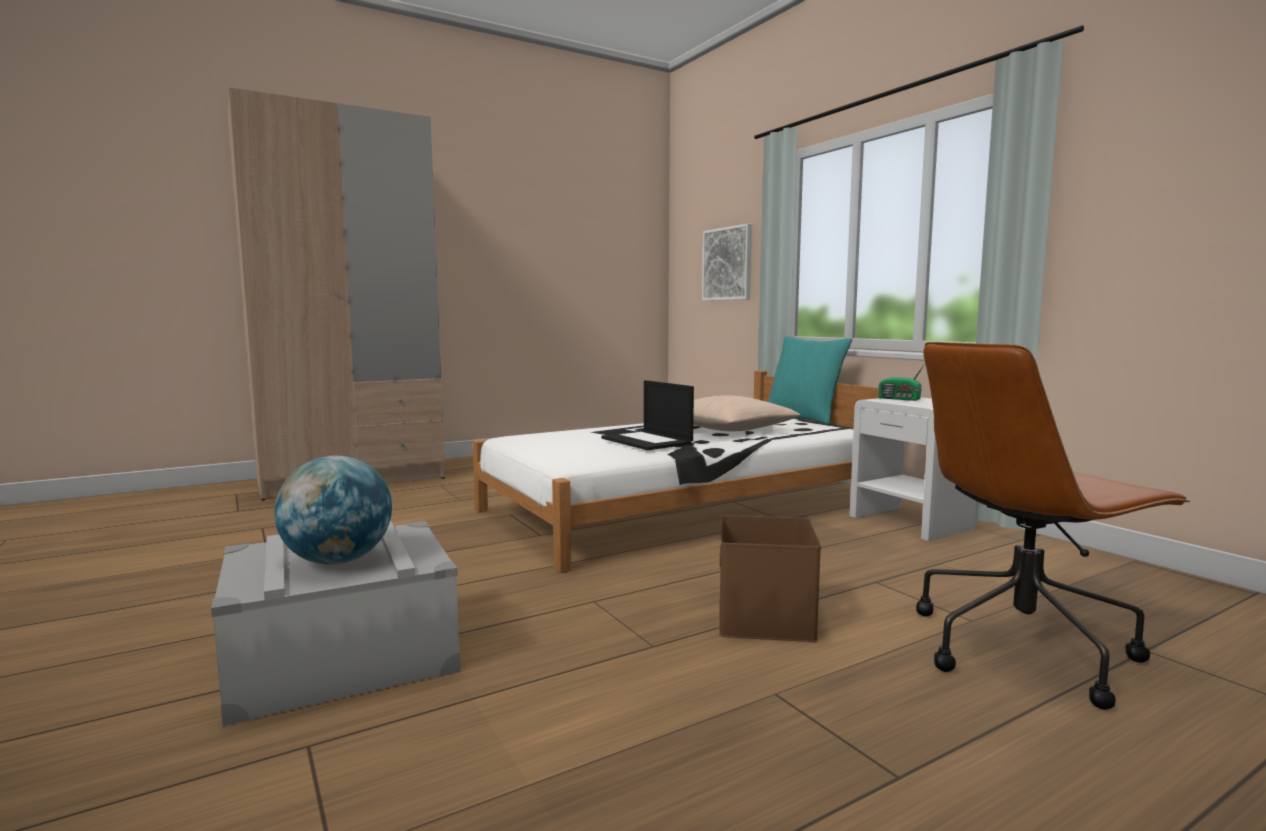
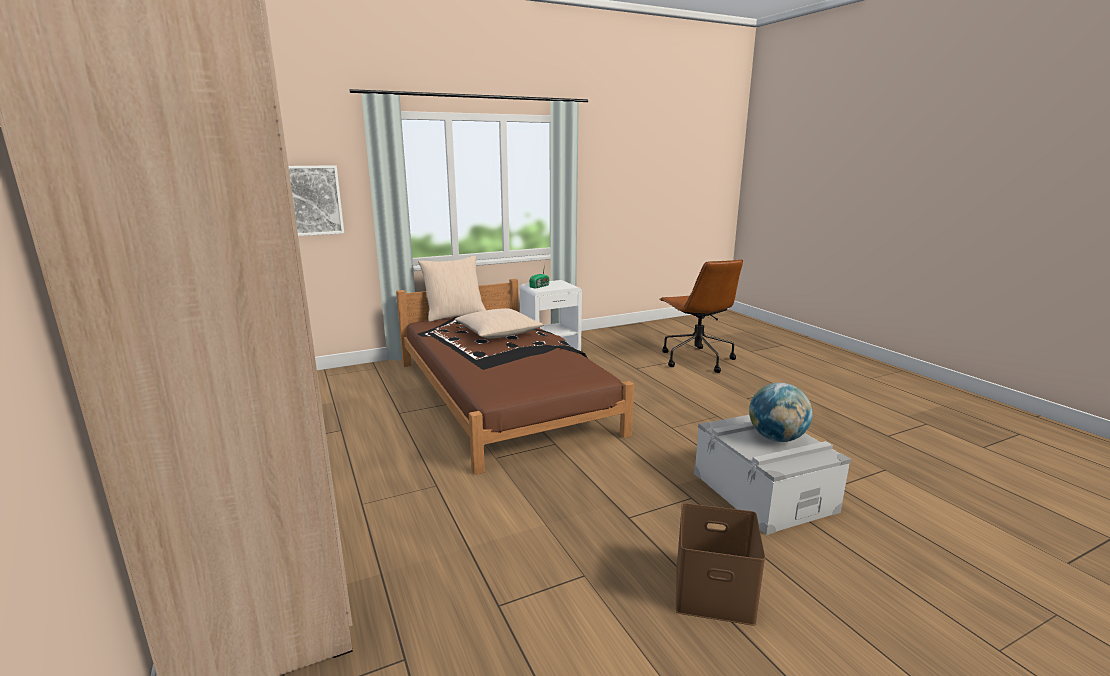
camera: 85 degrees left, 10 degrees up
white bed [473,370,879,573] -> brown bed [396,279,634,475]
laptop [601,380,694,451] -> none
brown storage box [719,515,821,642] -> brown storage box moved to [676,503,765,626]
turquoise pillow [767,336,852,425] -> beige pillow [418,256,486,322]

